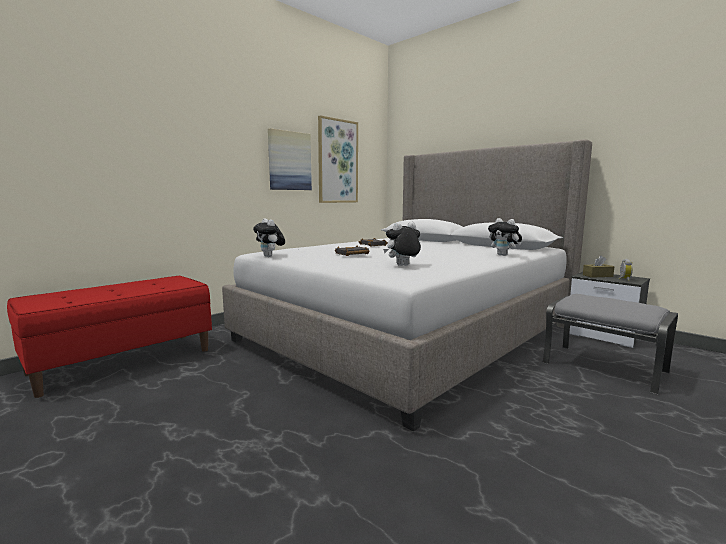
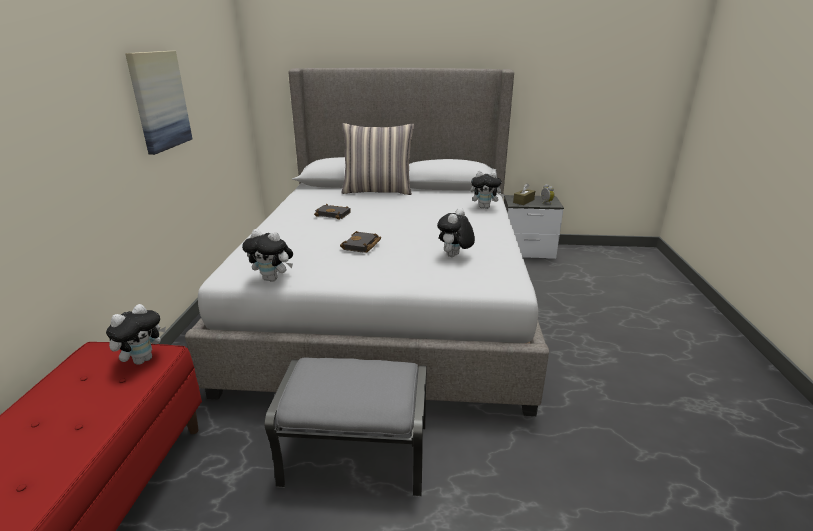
camera: 40 degrees left, 15 degrees up
picture [318,115,358,203] -> none
grey ottoman [542,294,678,395] -> grey ottoman moved to [265,357,427,497]
none -> plush toy [106,304,166,365]
none -> pillow [342,123,414,195]

